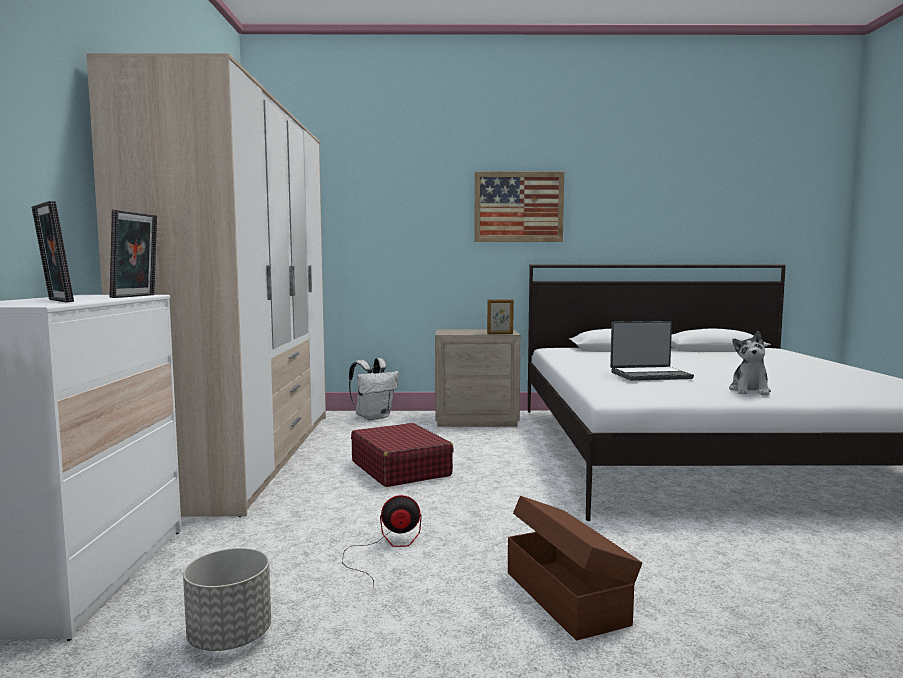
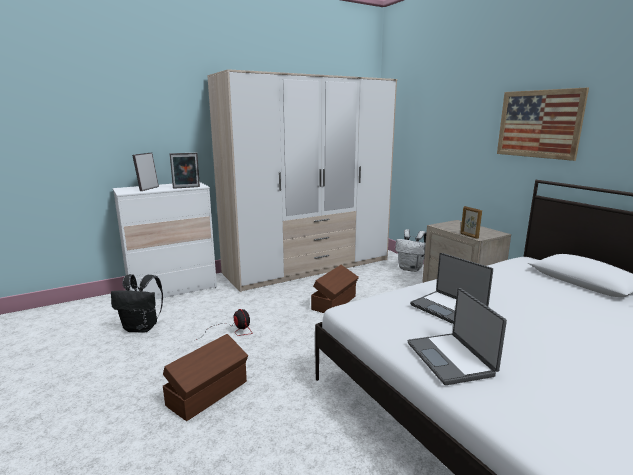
camera: 60 degrees right, 10 degrees up
grey planter [183,548,271,651] -> black backpack [111,274,163,332]
red suitcase [351,423,454,487] -> brown storage box [311,265,359,313]
plush toy [729,331,771,395] -> laptop [408,288,507,385]

